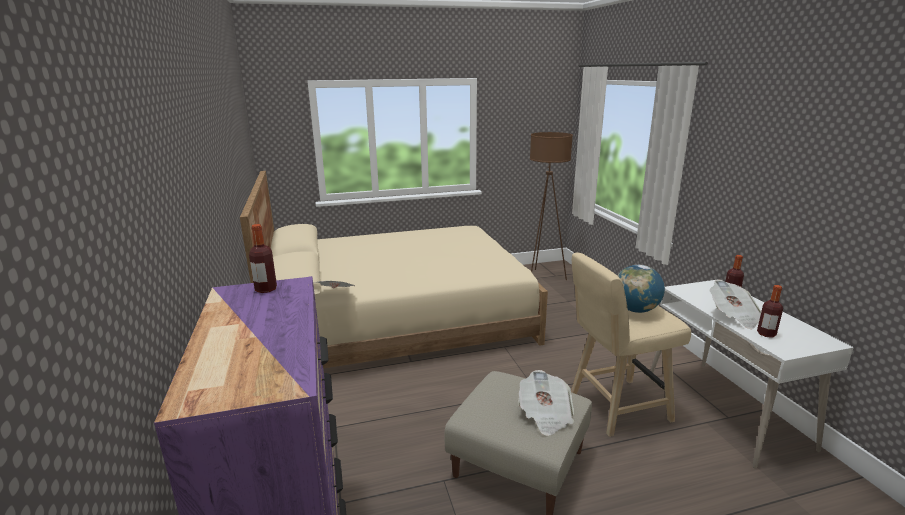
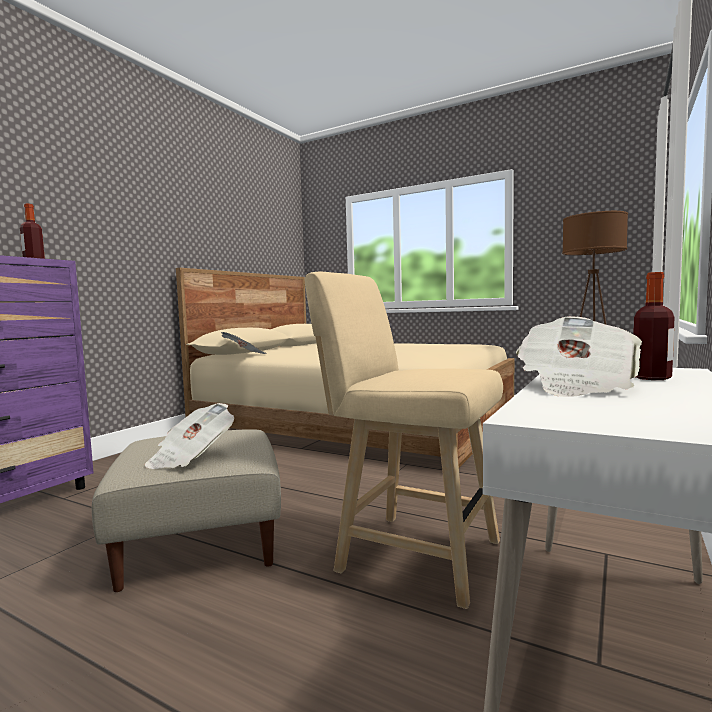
camera: 45 degrees right, 15 degrees down
globe [617,265,665,313] -> none
bottle [757,285,783,338] -> none

